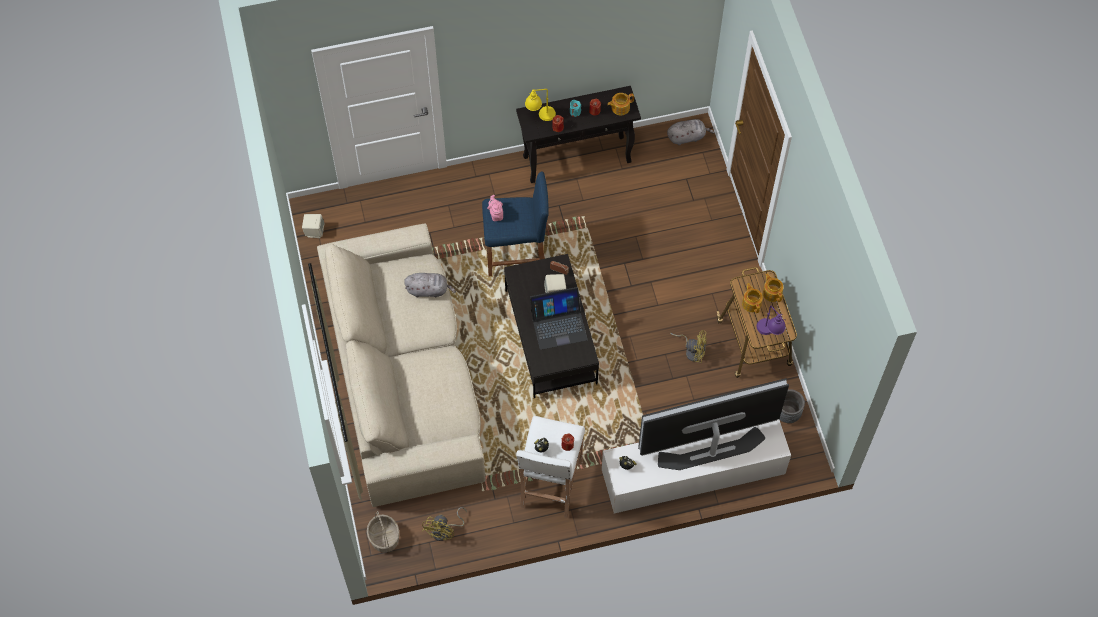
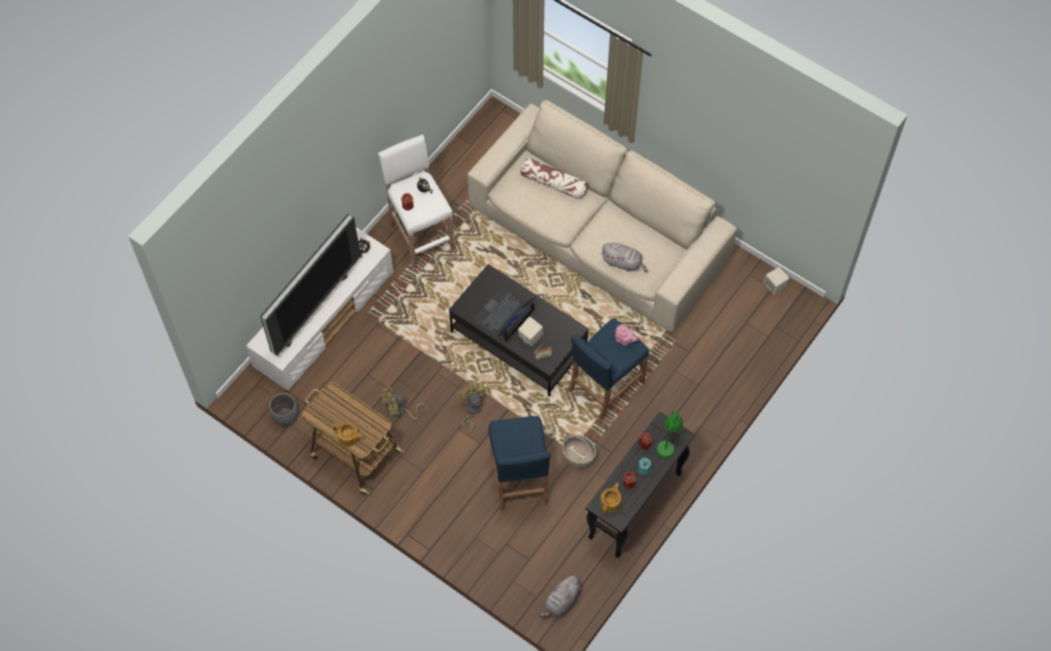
camera: 140 degrees right, 0 degrees up
basket [367,511,399,552] -> basket moved to [562,434,596,468]
grey plush toy [404,273,456,297] -> grey plush toy turned 120 degrees counterclockwise [601,243,647,273]
yellow fan [422,507,467,541] -> yellow fan moved to [456,383,486,435]
yellow table lamp [525,89,556,121] -> green table lamp [656,411,683,458]
teapot [742,283,763,313] -> none
purple table lamp [757,306,786,335] -> none
none -> blue stool [488,416,551,511]
none -> pillow [520,158,588,200]

